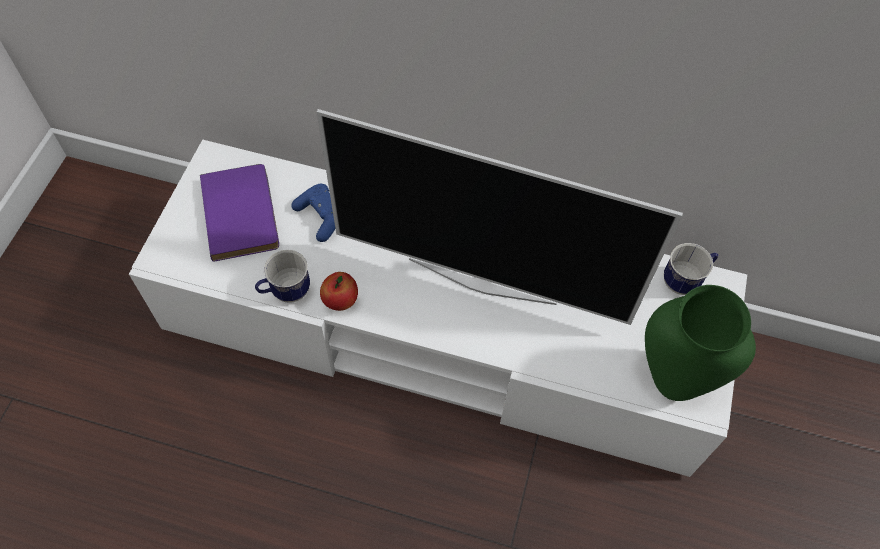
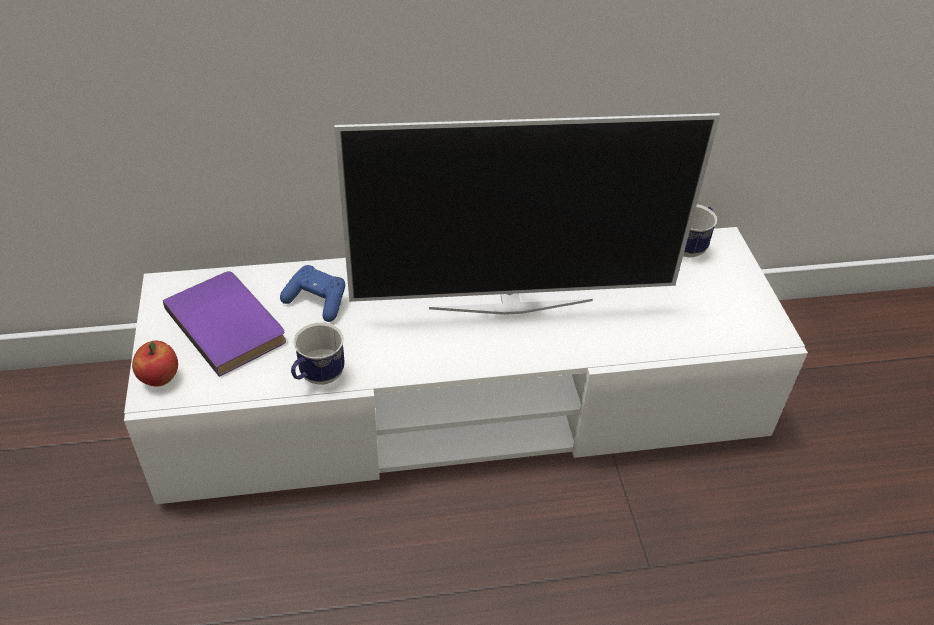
camera: 25 degrees left, 15 degrees down
apple [320,272,358,311] -> apple moved to [132,341,178,387]
green vase [645,285,756,401] -> none

